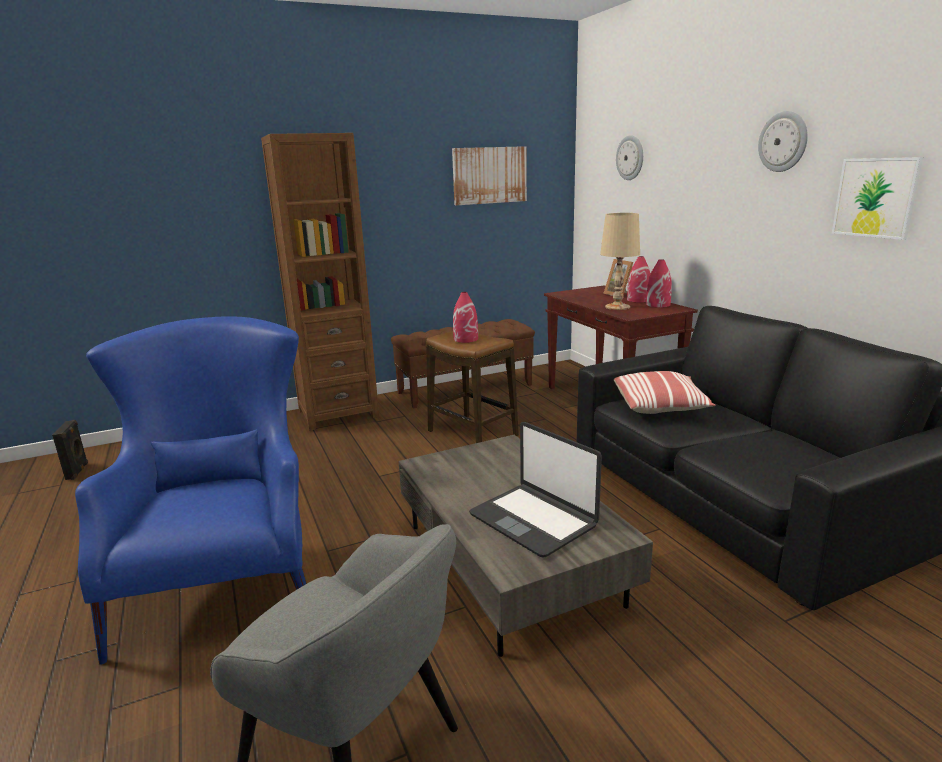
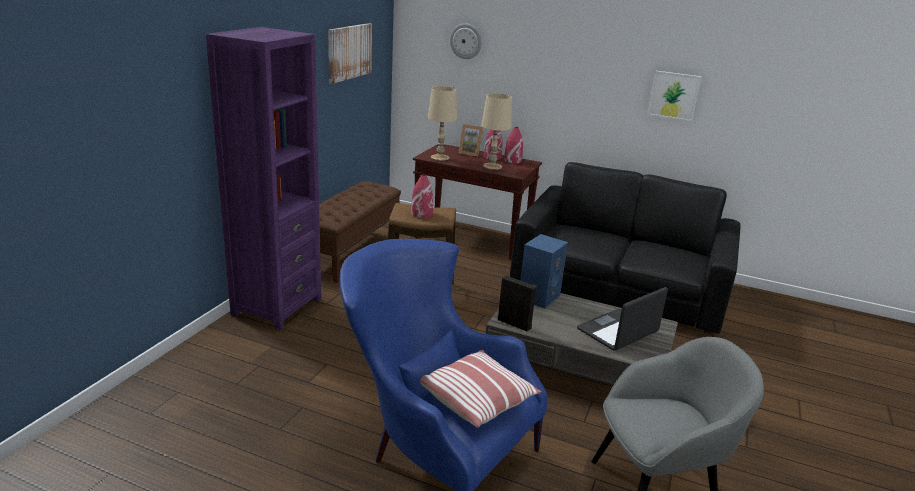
camera: 45 degrees left, 5 degrees up
black speaker [52,420,88,480] -> black speaker moved to [498,275,537,331]
brown bookcase [261,133,379,431] -> purple bookcase [206,27,321,330]
laptop [469,422,602,558] -> laptop turned 135 degrees clockwise [577,287,668,350]
pillow [614,371,715,414] -> pillow moved to [420,350,542,428]
wall clock [758,111,808,172] -> none
none -> beige table lamp [428,86,457,161]
none -> blue speaker [520,234,568,309]

